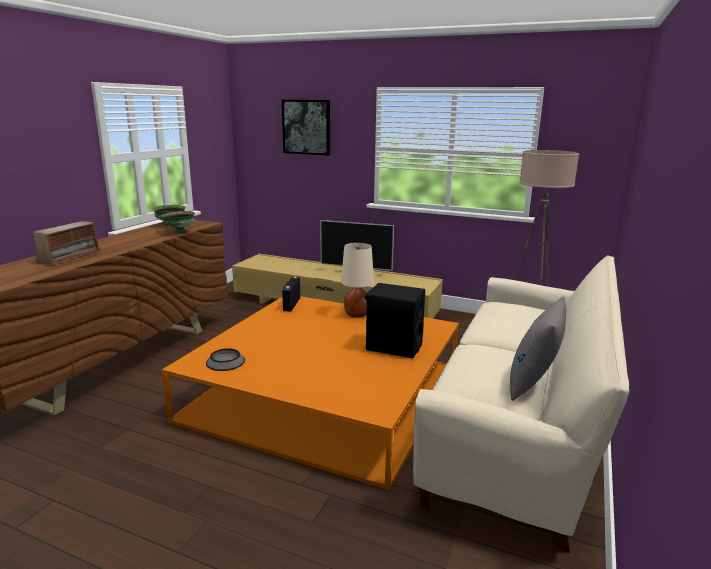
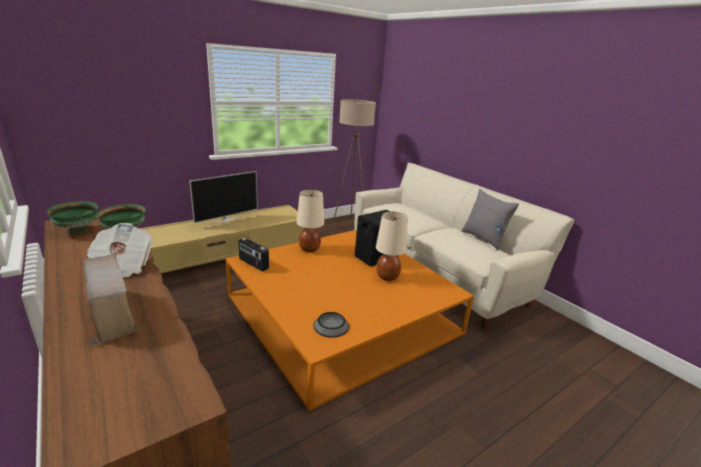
camera: 60 degrees left, 5 degrees up
picture [282,100,330,155] -> none
none -> newspaper [86,223,153,277]
none -> beige table lamp [376,212,408,281]

